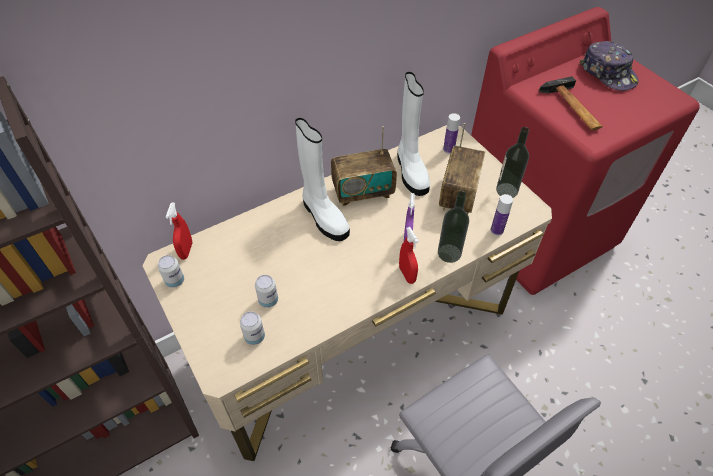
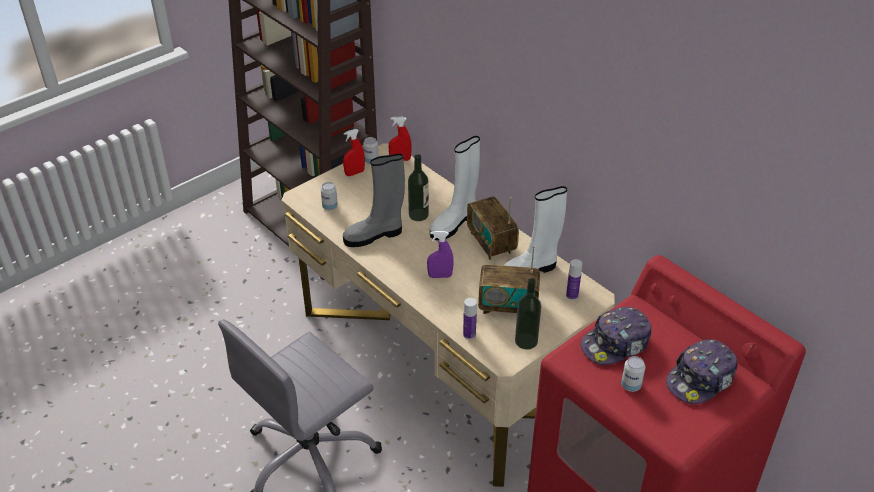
camera: 80 degrees right, 10 degrees down
can [255,275,278,308] -> can moved to [621,356,645,392]
red spray bottle [399,227,419,284] -> red spray bottle moved to [343,129,365,176]
bottle [438,191,469,263] -> bottle moved to [408,154,429,221]
hammer [539,76,603,130] -> cap [581,307,651,365]
none -> grey boot [343,154,405,247]

